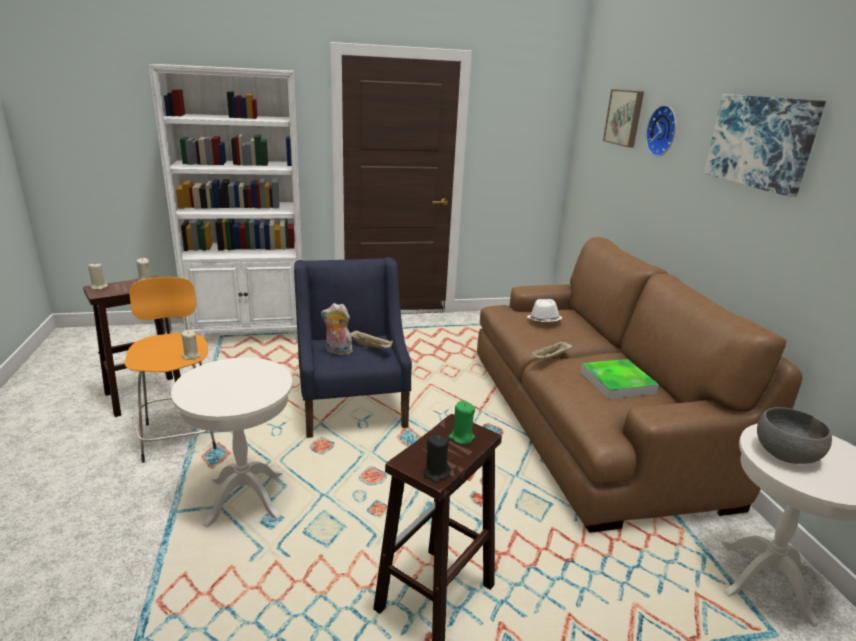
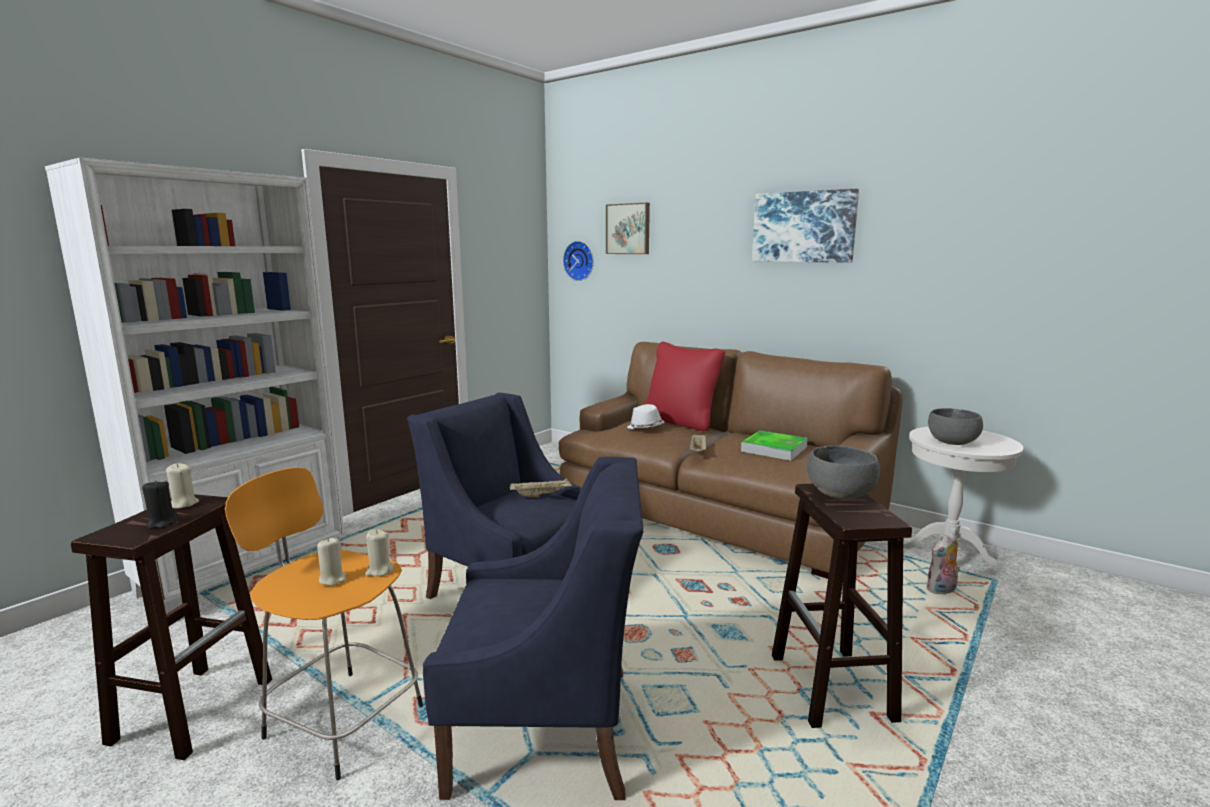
camera: 40 degrees left, 10 degrees down
beige candle [88,262,108,290] -> beige candle moved to [317,538,347,586]
white side table [171,357,293,527] -> blue armchair [423,457,643,800]
plush toy [321,303,353,355] -> plush toy moved to [927,532,960,594]
black candle [424,435,450,483] -> black candle moved to [142,480,179,529]
green candle [449,401,475,444] -> grey bowl [807,445,880,500]
wall clock [646,105,676,157] -> wall clock moved to [563,241,593,281]
none -> red pillow [644,341,725,431]

